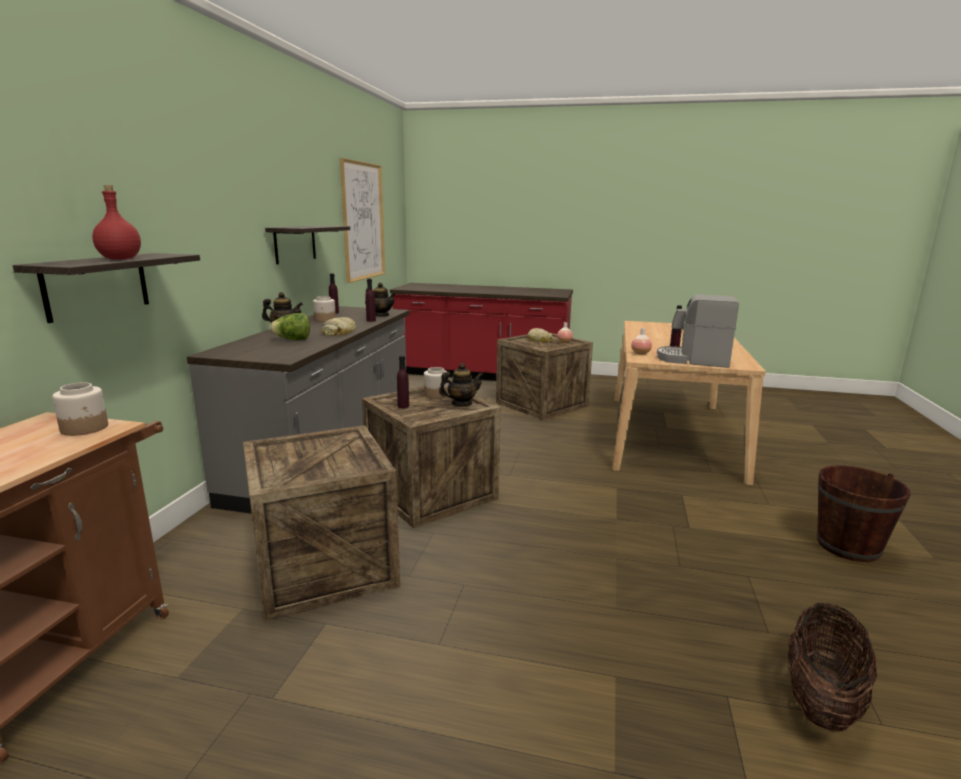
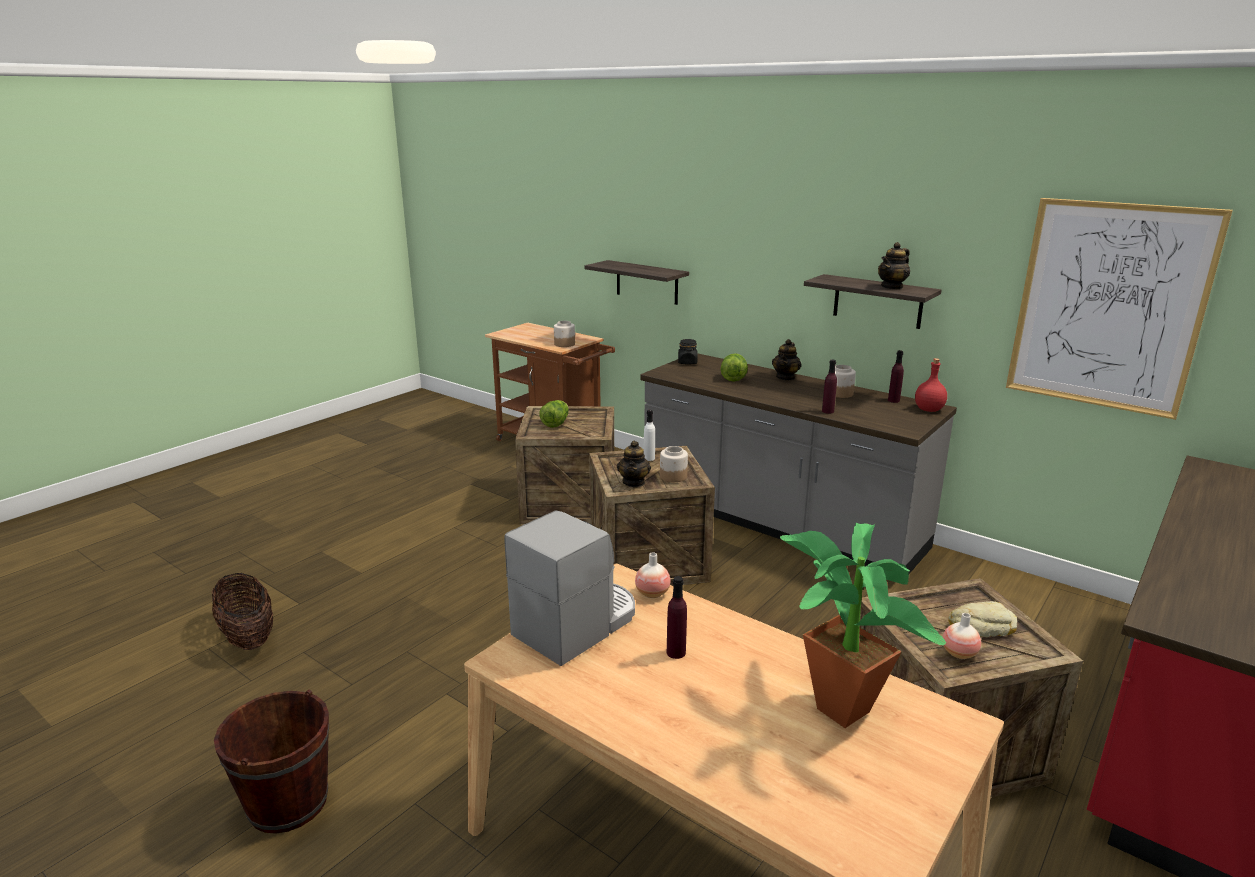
camera: 115 degrees right, 5 degrees up
red bottle [92,185,141,260] -> red bottle moved to [915,358,947,412]
bread [321,317,356,336] -> none
teapot [365,283,396,316] -> teapot moved to [878,242,910,290]
purple bottle [397,356,409,408] -> white bottle [644,410,655,461]
none -> lettuce [539,400,569,428]
none -> black jar [678,339,698,365]
none -> potted plant [780,523,946,728]

